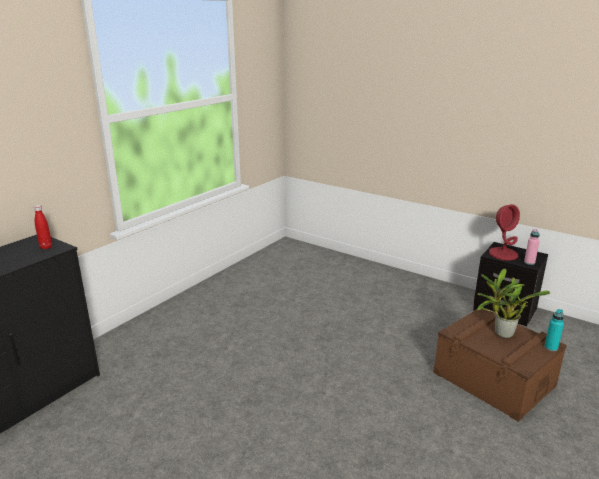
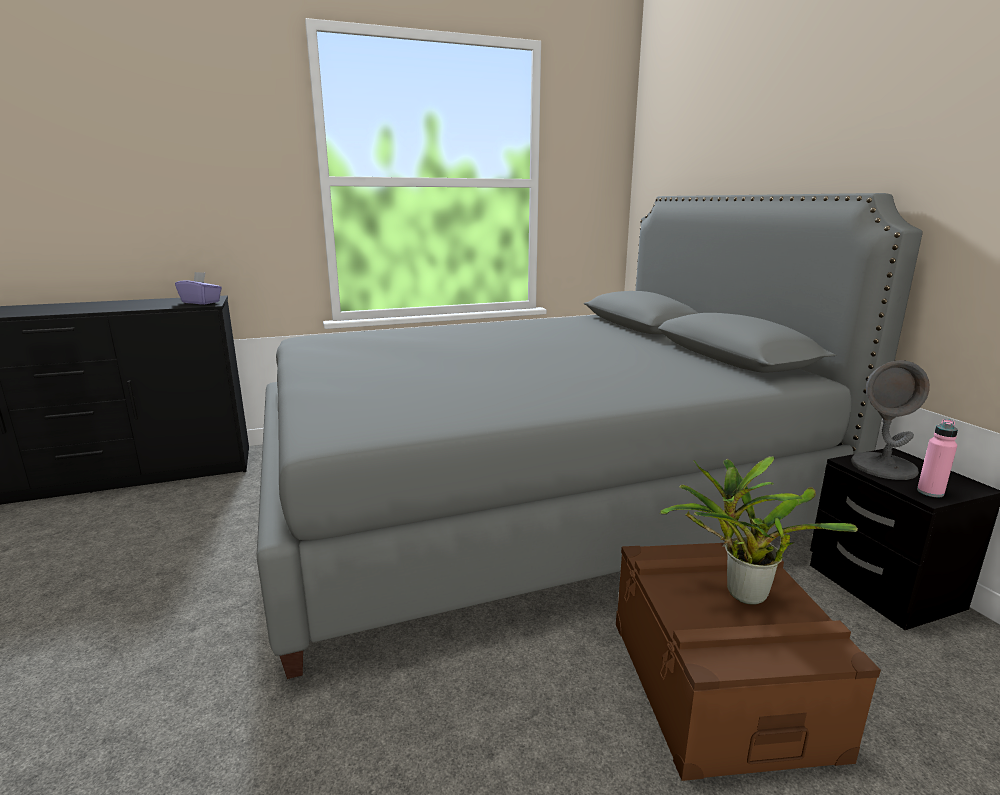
camera: 35 degrees right, 5 degrees down
red bottle [34,205,52,249] -> purple tissue box [175,272,222,305]
red table lamp [489,204,520,261] -> grey table lamp [851,360,930,480]
turquoise bottle [544,309,564,351] -> none
none -> grey bed [256,193,923,679]

